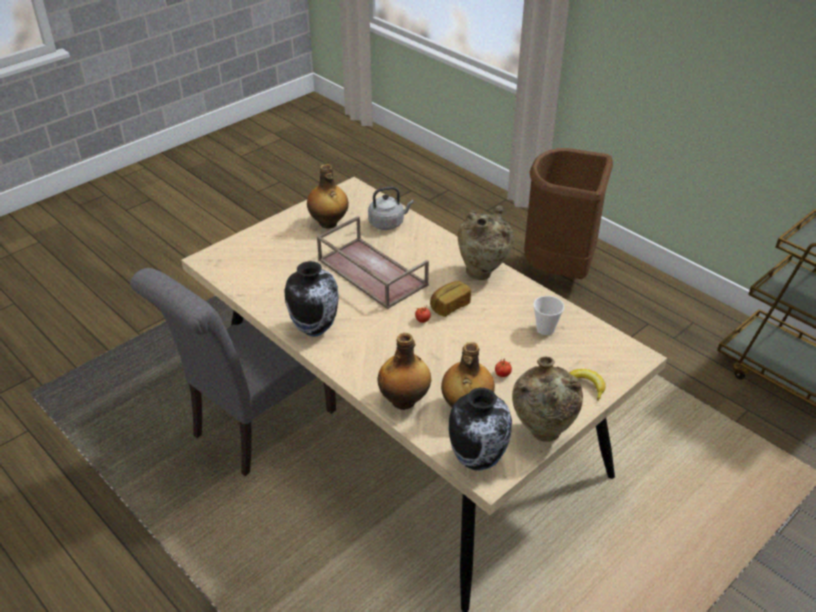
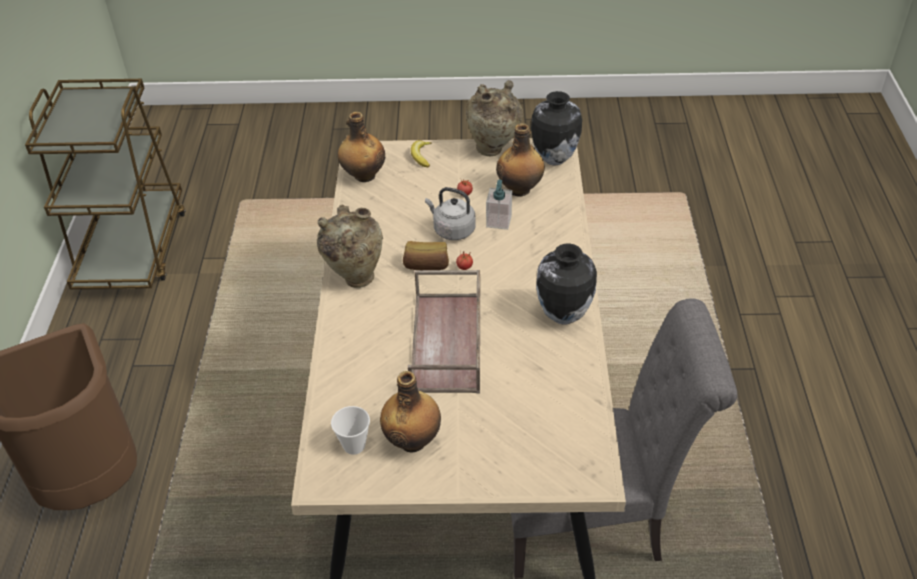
camera: 135 degrees left, 5 degrees up
grey kettle [368,186,414,230] -> grey kettle moved to [425,187,476,240]
bottle [377,333,431,410] -> bottle moved to [338,112,385,182]
cup [533,296,564,335] -> cup moved to [331,406,370,455]
none -> soap dispenser [486,179,512,230]

